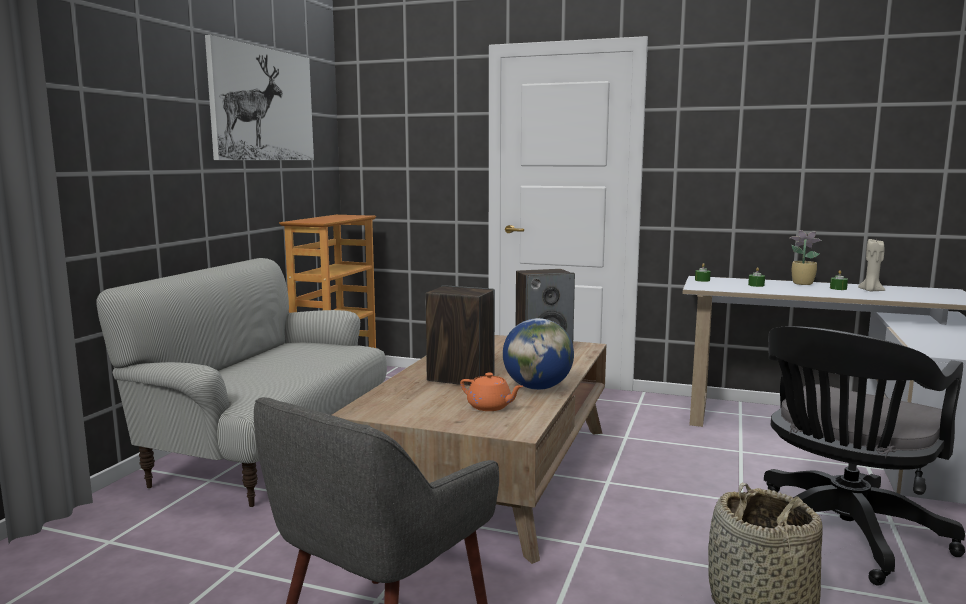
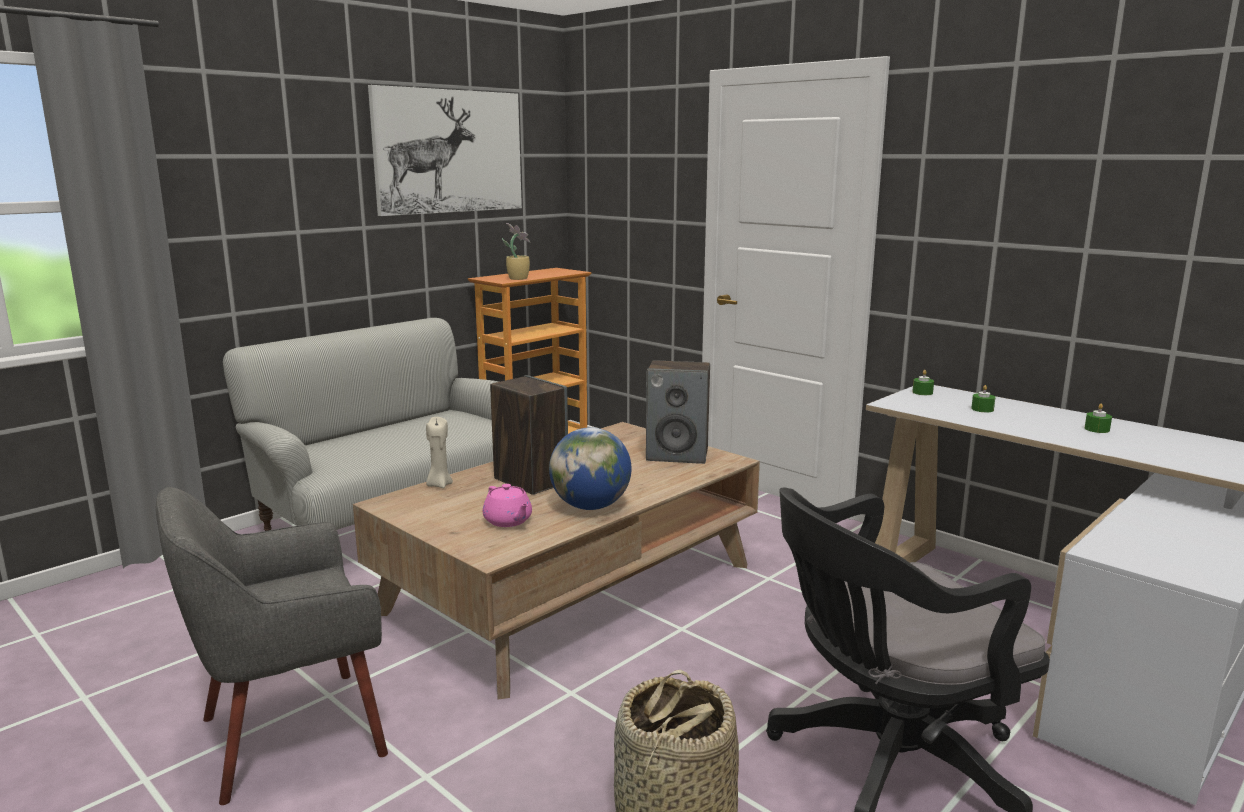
camera: 25 degrees right, 5 degrees up
orange teapot [460,373,523,411] -> pink teapot [482,484,532,527]
potted plant [790,230,822,285] -> potted plant moved to [502,223,530,280]
beige candle [858,239,885,292] -> beige candle moved to [426,417,453,488]

